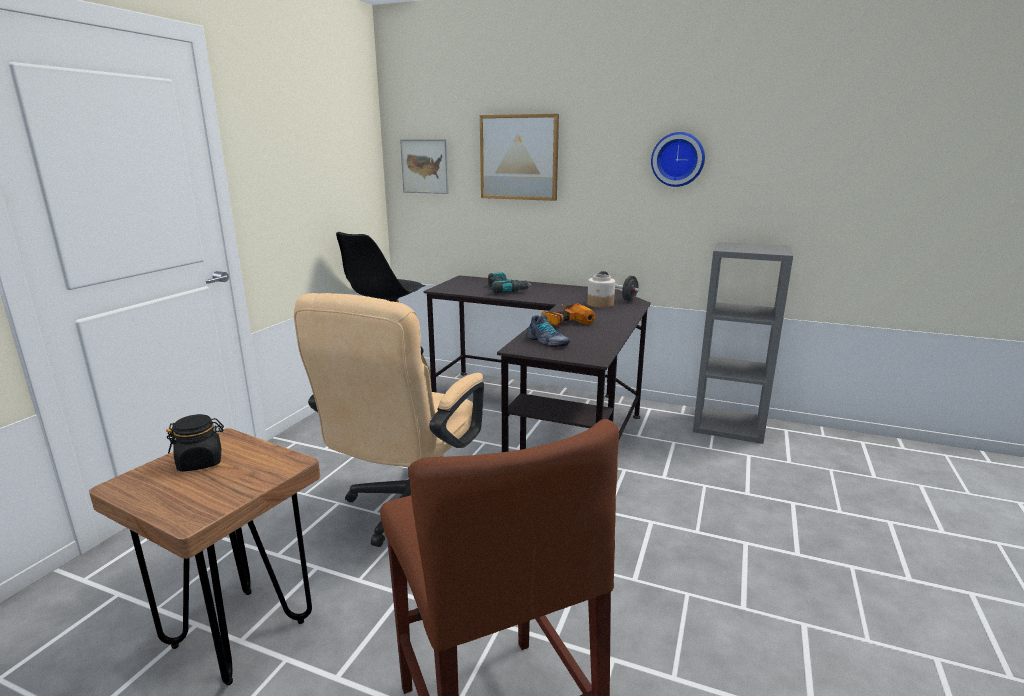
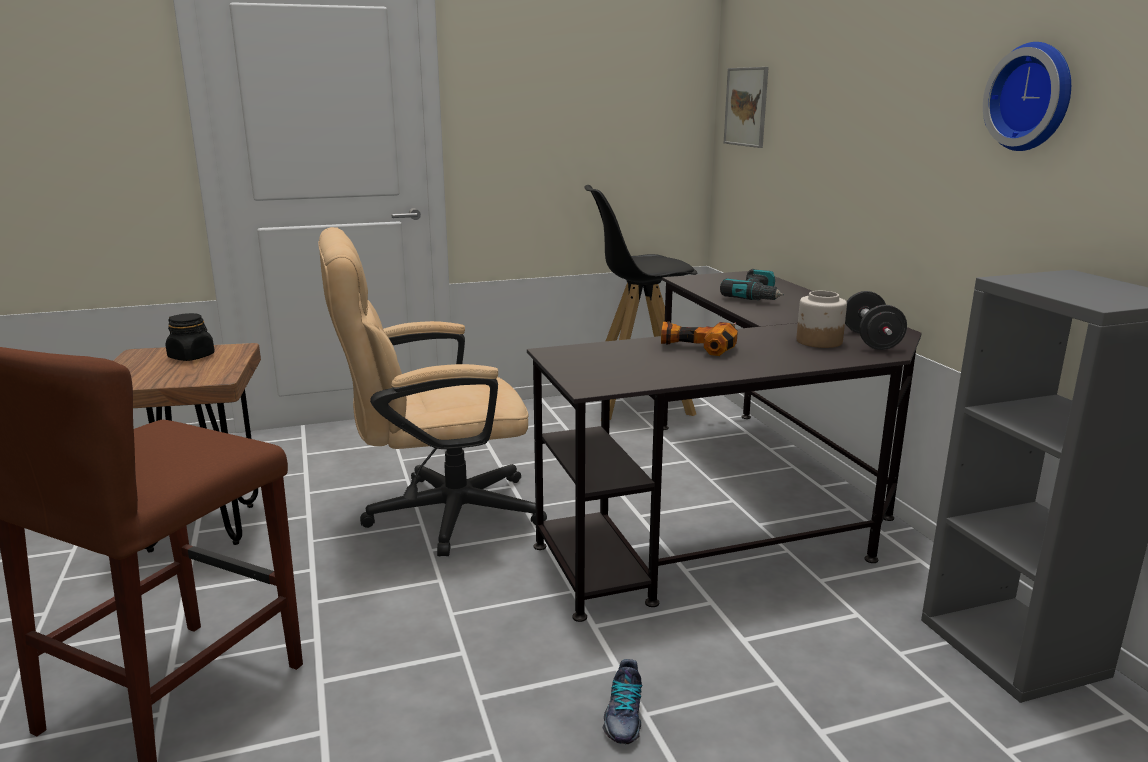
camera: 50 degrees right, 0 degrees up
picture [480,114,559,201] -> none
shoe [527,315,570,347] -> shoe moved to [603,659,642,744]

